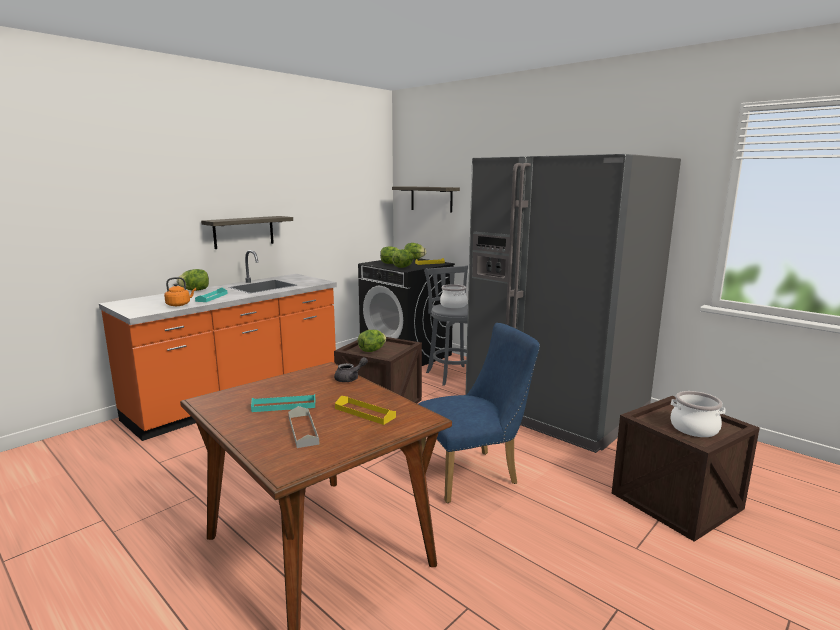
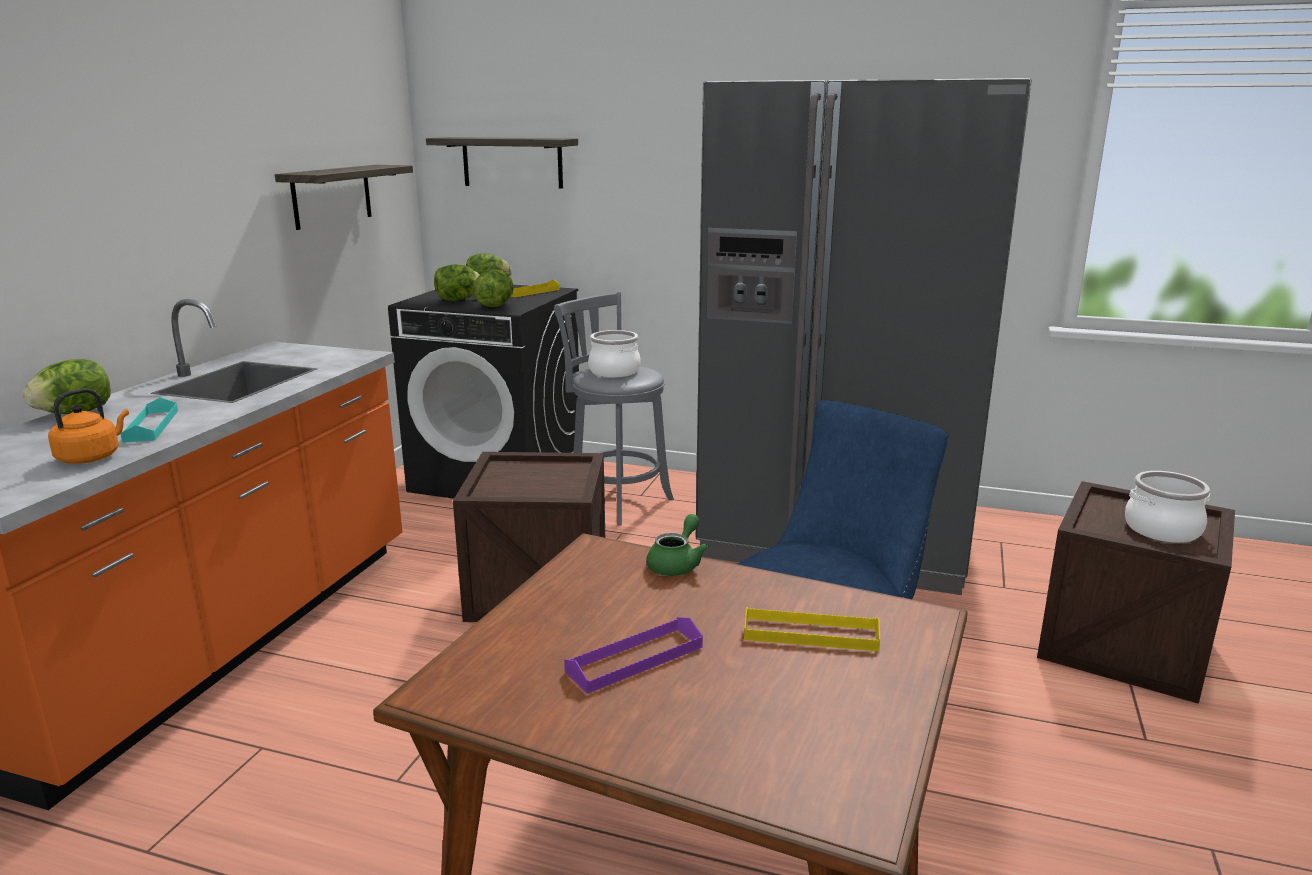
camera: 25 degrees left, 5 degrees up
shelf [201,216,293,249] -> shelf moved to [275,165,413,230]
turquoise tray [251,394,315,412] -> purple tray [564,617,703,694]
grey tray [288,406,319,448] -> none
grey teapot [334,357,368,382] -> green teapot [646,514,709,576]
lettuce [358,330,387,352] -> none

